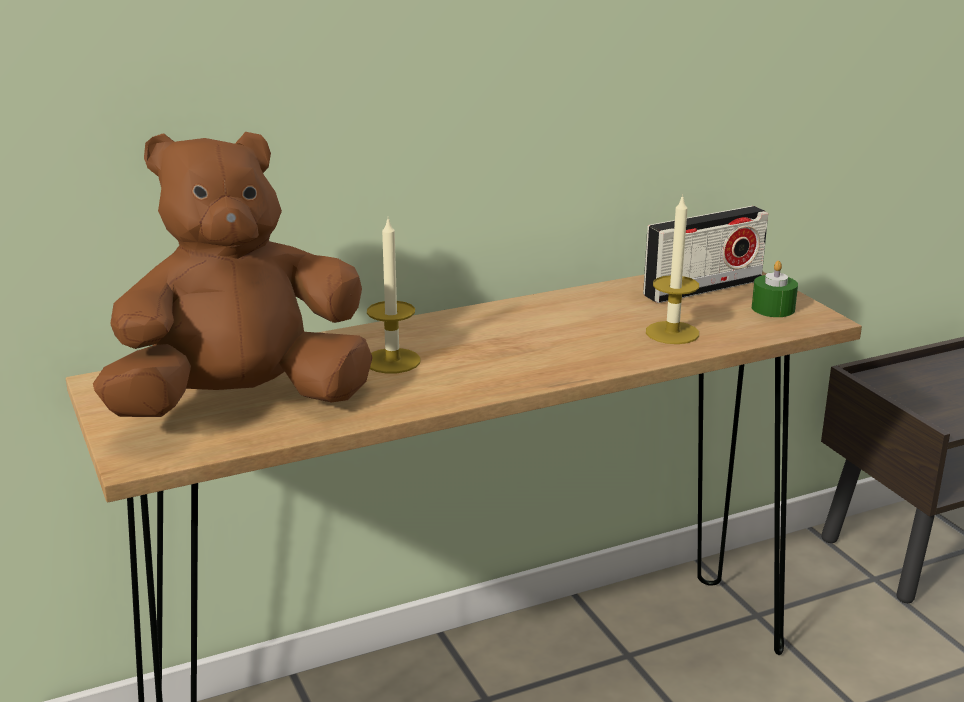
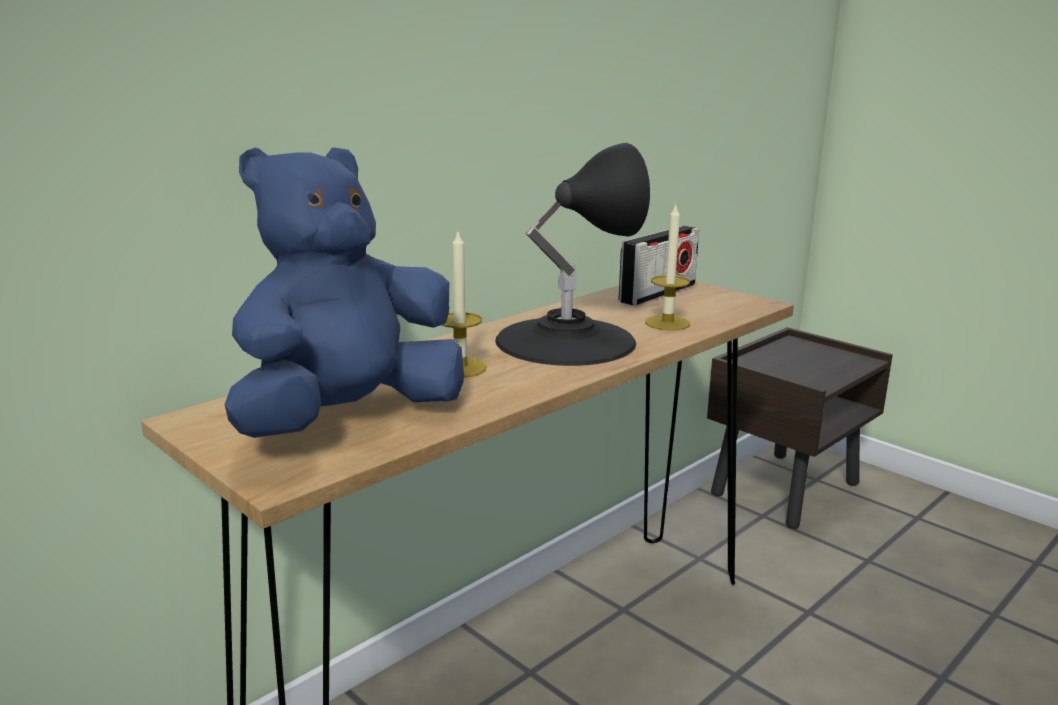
camera: 20 degrees left, 5 degrees down
brown plush toy [93,132,373,417] -> blue plush toy [225,147,464,438]
green candle [752,261,798,317] -> none
none -> black table lamp [495,143,650,366]

